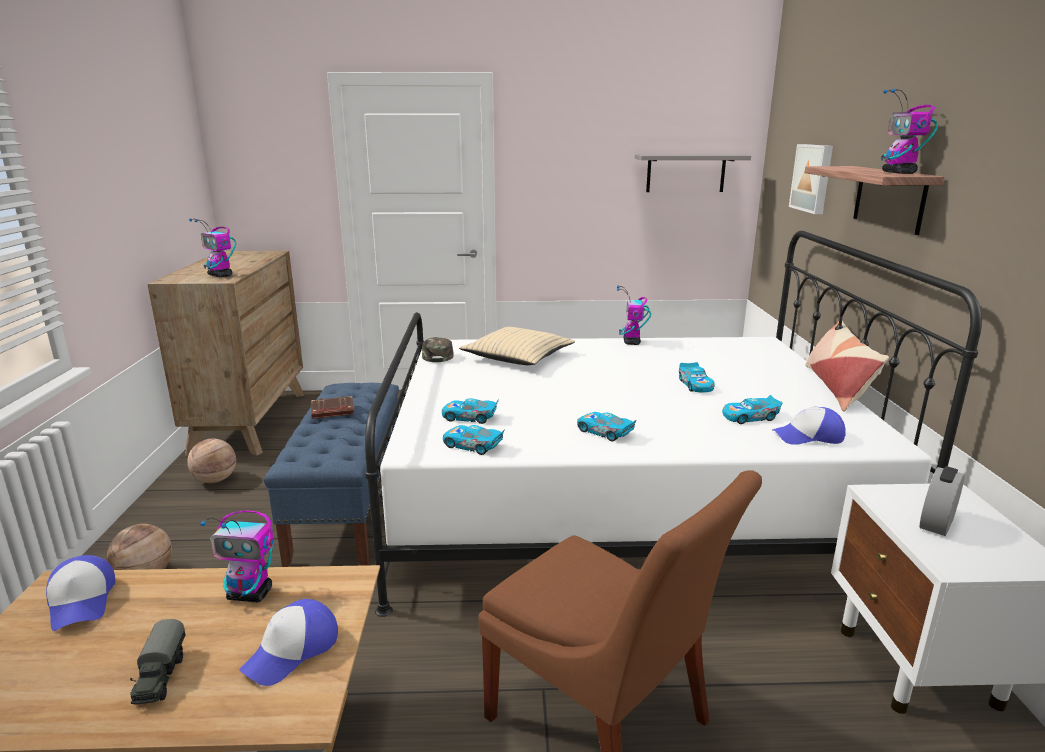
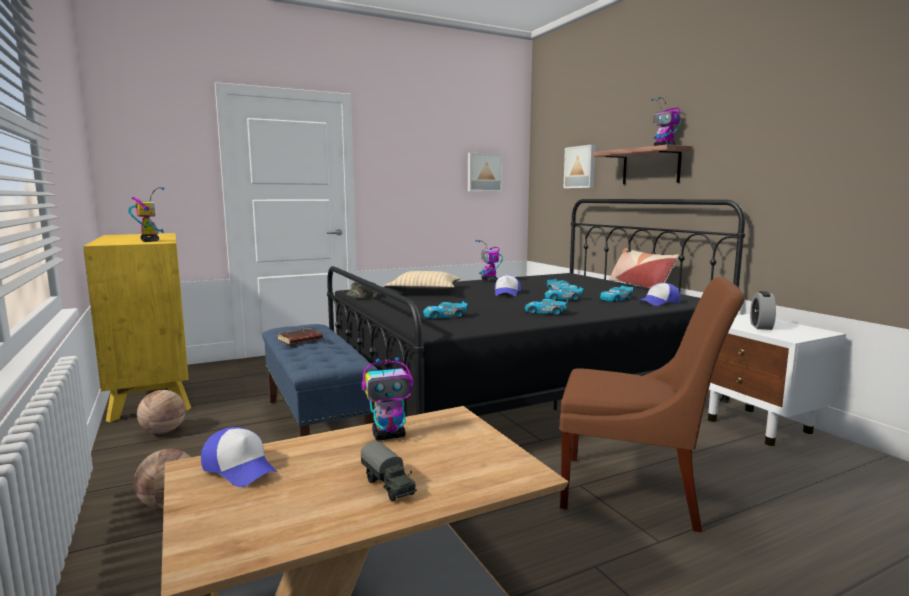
camera: 25 degrees left, 10 degrees down
brown dresser [148,251,305,457] -> yellow dresser [83,233,191,422]
toy robot [189,219,236,277] -> toy robot turned 135 degrees counterclockwise [128,187,164,242]
cap [239,599,338,686] -> cap moved to [495,275,521,296]
white bed [365,231,982,617] -> black bed [327,199,745,417]
toy car [443,425,505,455] -> toy car moved to [545,287,584,301]
grey shelf [635,154,751,192] -> picture [468,153,503,191]

